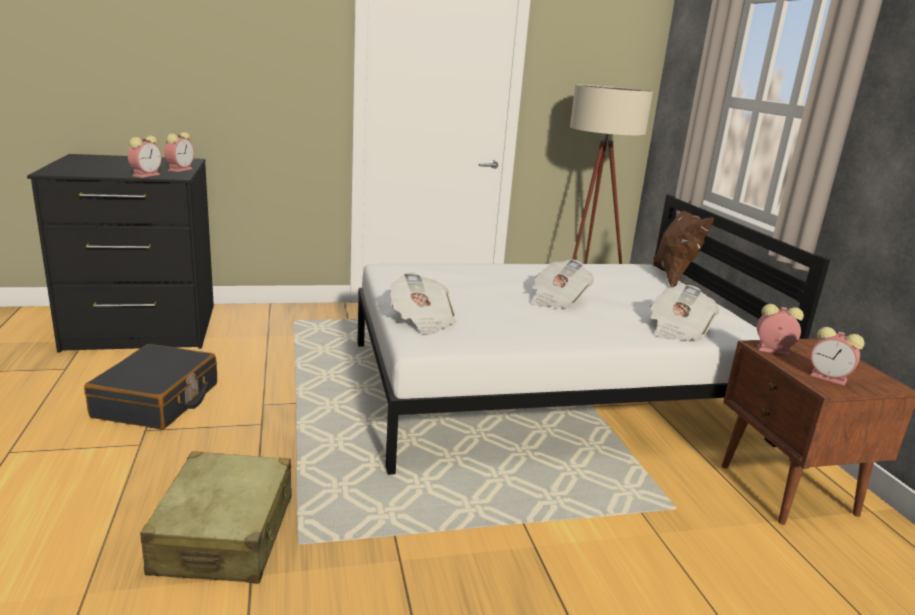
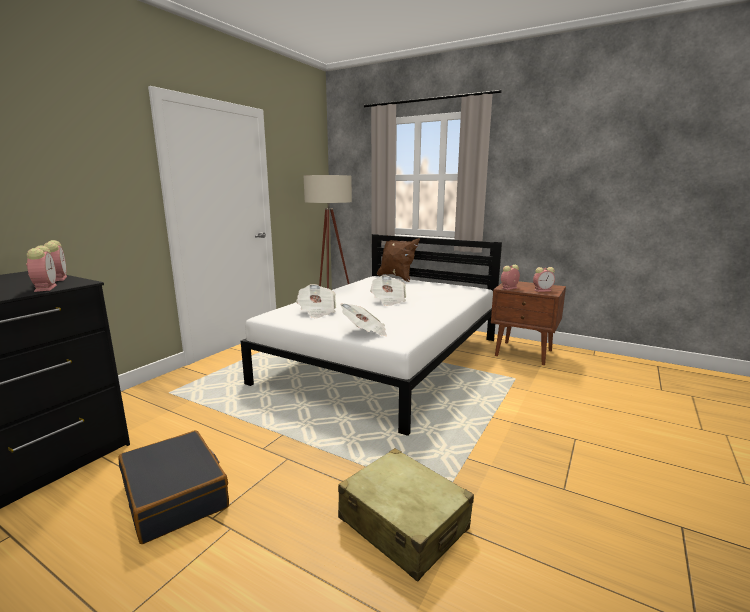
camera: 45 degrees left, 5 degrees down
newspaper [650,285,719,340] -> newspaper moved to [296,284,336,318]

